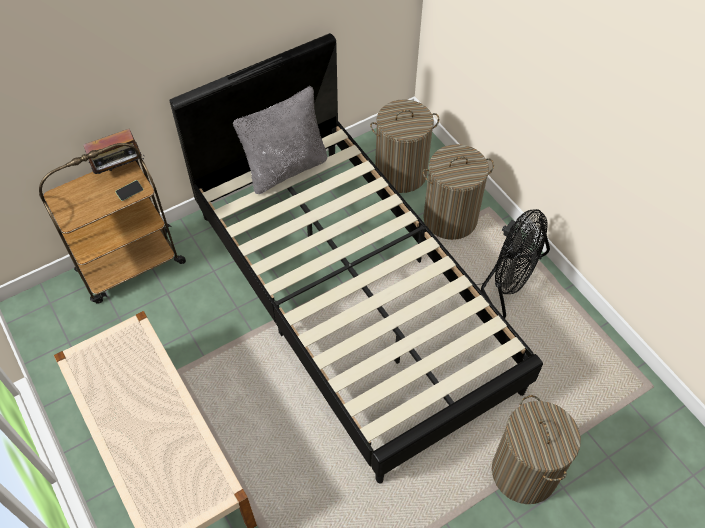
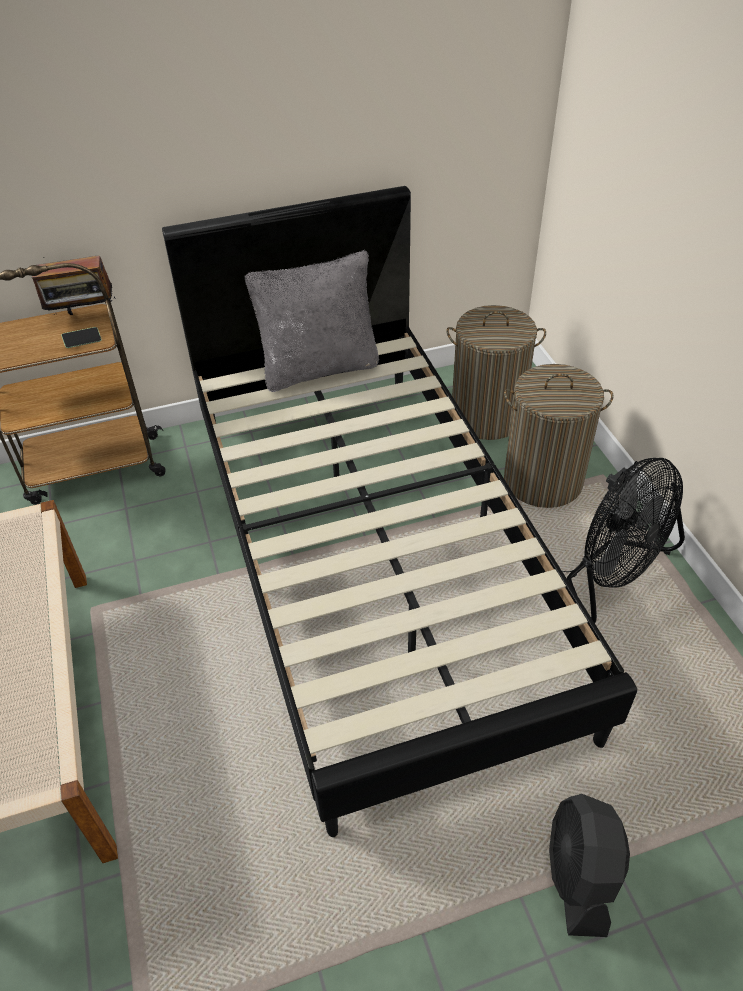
camera: 15 degrees right, 10 degrees down
laundry basket [492,395,581,504] -> black fan [549,794,630,937]

